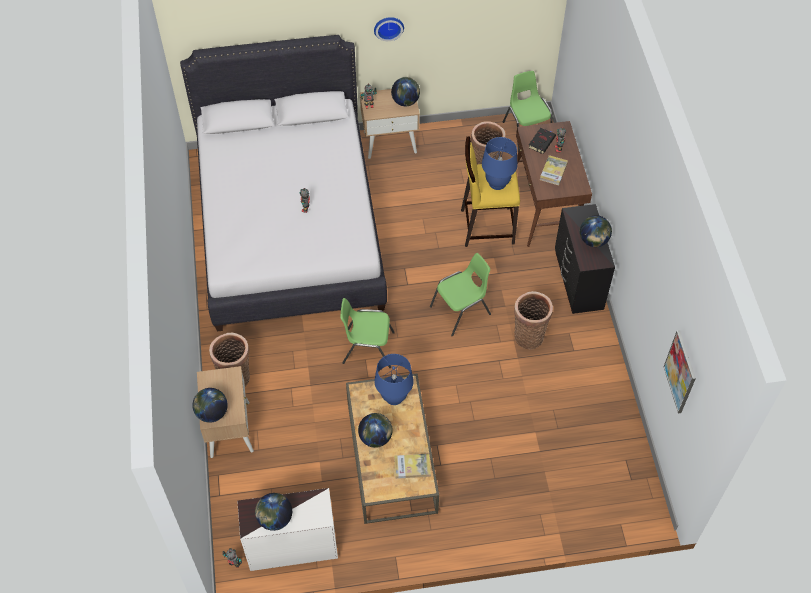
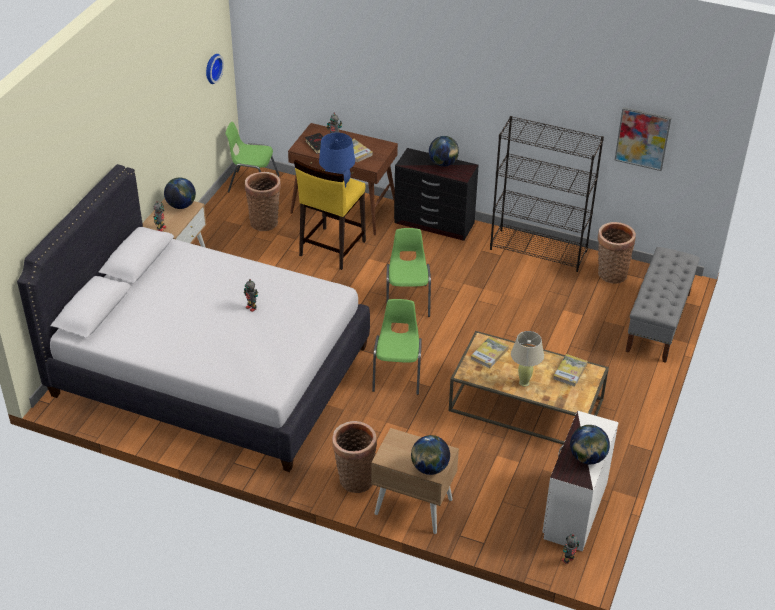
camera: 60 degrees left, 15 degrees down
green chair [340,298,395,368] -> green chair turned 150 degrees clockwise [372,299,422,395]
globe [358,413,393,448] -> beige table lamp [511,331,544,387]
wall clock [374,17,404,41] -> wall clock moved to [206,54,224,84]
blue table lamp [374,354,414,405] -> book [471,337,509,369]
basket [514,291,553,350] -> basket moved to [598,222,636,284]
none -> black bookcase [490,116,604,272]
none -> grey bench [626,247,700,363]

